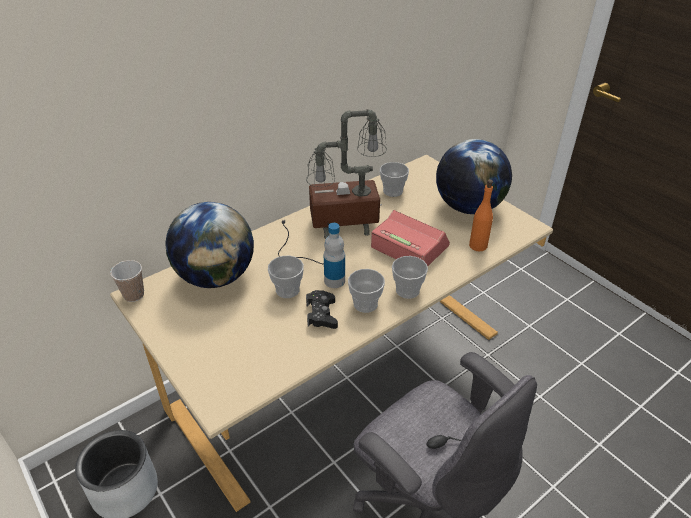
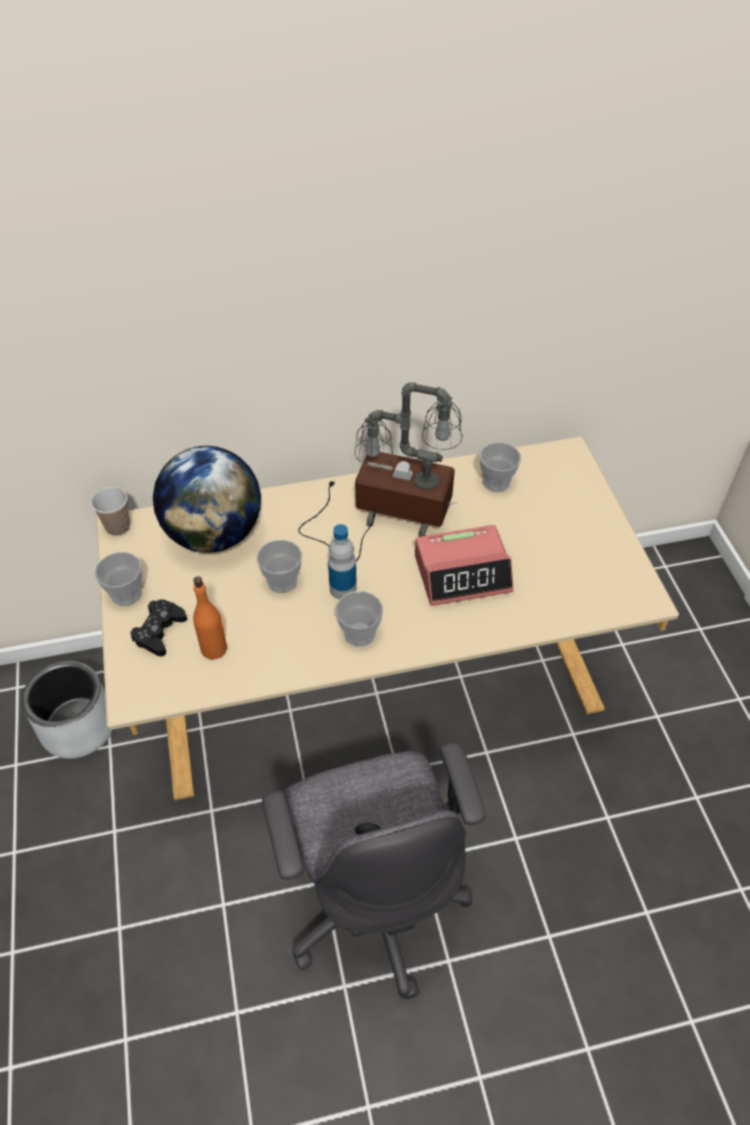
camera: 25 degrees right, 10 degrees up
black game controller [306,290,338,329] -> black game controller moved to [130,600,187,656]
alarm clock [371,210,450,266] -> alarm clock turned 105 degrees clockwise [415,525,514,606]
cup [392,256,428,299] -> cup moved to [95,552,142,606]
globe [436,139,512,214] -> none
orange bottle [469,179,493,251] -> orange bottle moved to [193,576,227,660]

